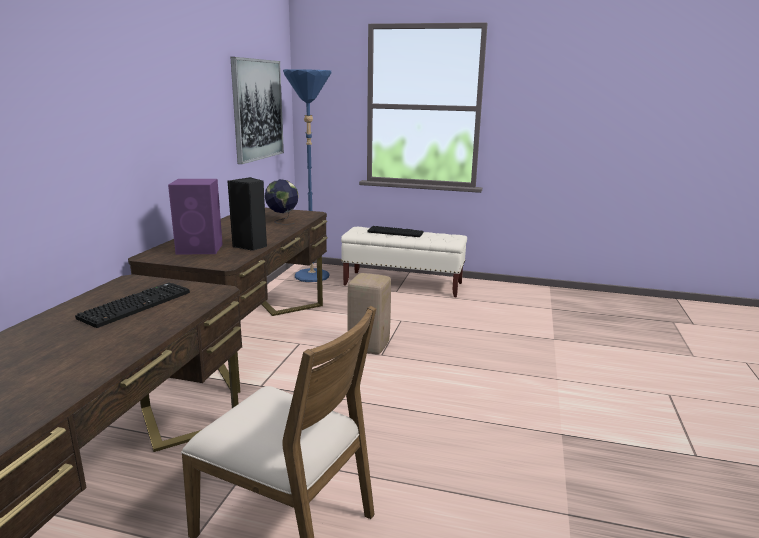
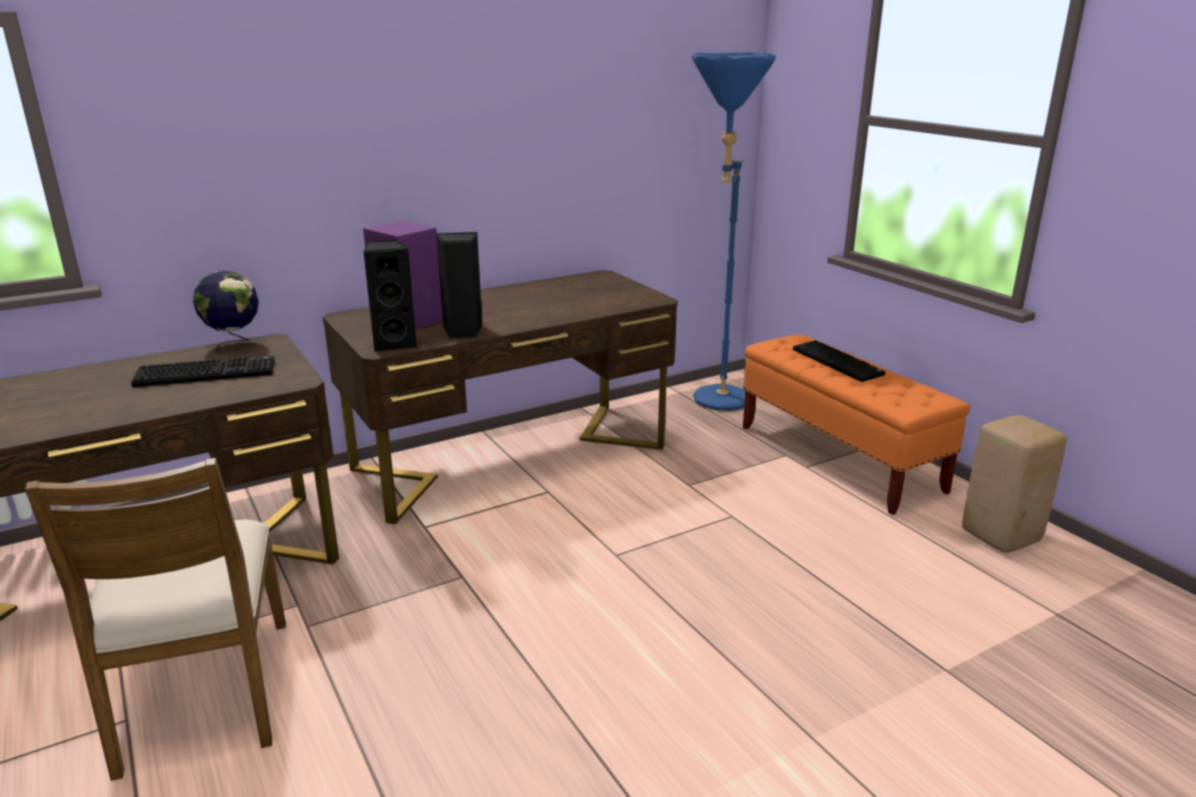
camera: 45 degrees right, 5 degrees up
picture [230,57,284,164] -> none
globe [265,179,299,225] -> globe moved to [193,271,259,354]
beige bench [341,227,467,298] -> orange bench [743,334,970,515]
beige stool [347,273,391,354] -> beige stool moved to [962,415,1067,553]
none -> black speaker [363,240,418,352]

